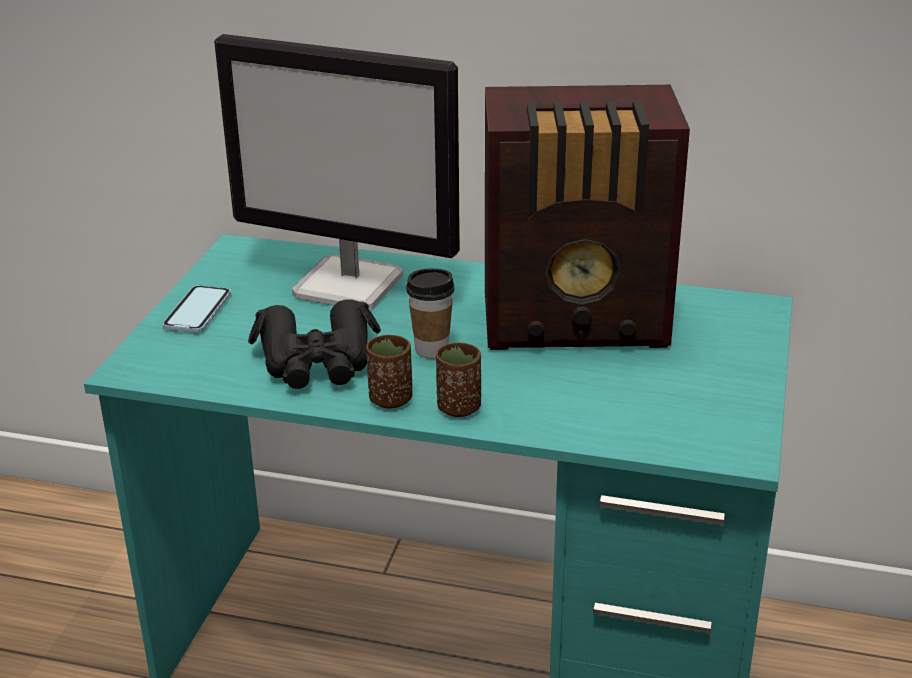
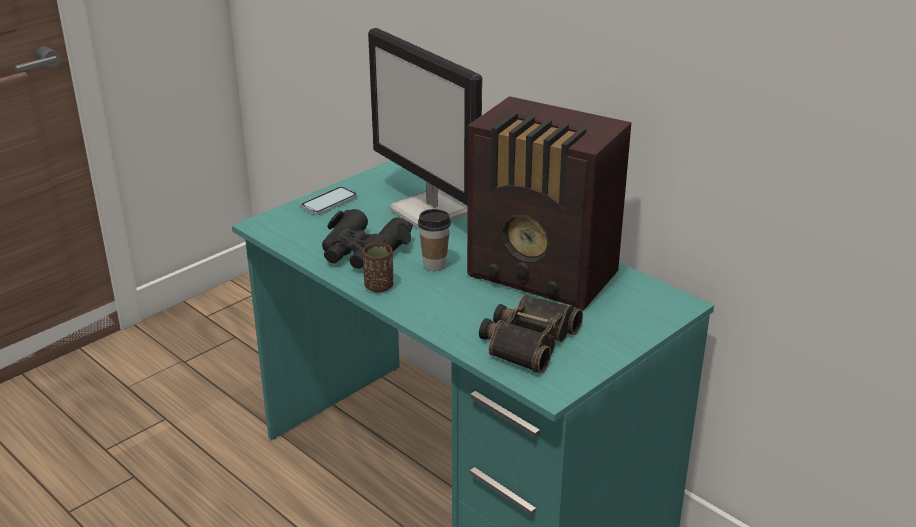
camera: 30 degrees right, 0 degrees up
brown cup [436,342,481,417] -> none
none -> binoculars [479,295,583,374]

